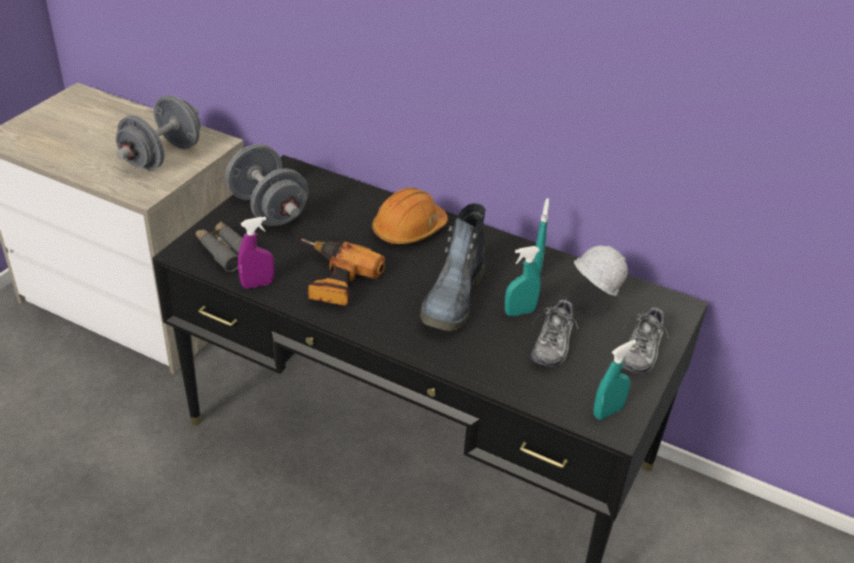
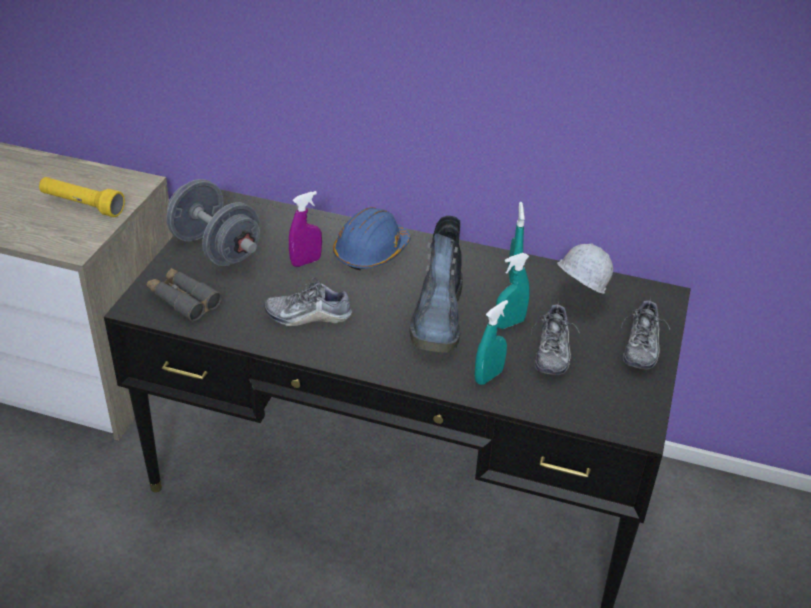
camera: 10 degrees left, 0 degrees up
grey dumbbell [116,95,200,171] -> yellow flashlight [39,177,125,217]
purple spray bottle [238,217,274,289] -> purple spray bottle moved to [289,191,322,267]
power drill [301,239,385,306] -> shoe [264,278,352,326]
orange hard hat [372,188,448,245] -> blue hard hat [333,207,410,271]
turquoise spray bottle [593,340,636,420] -> turquoise spray bottle moved to [475,300,508,385]

